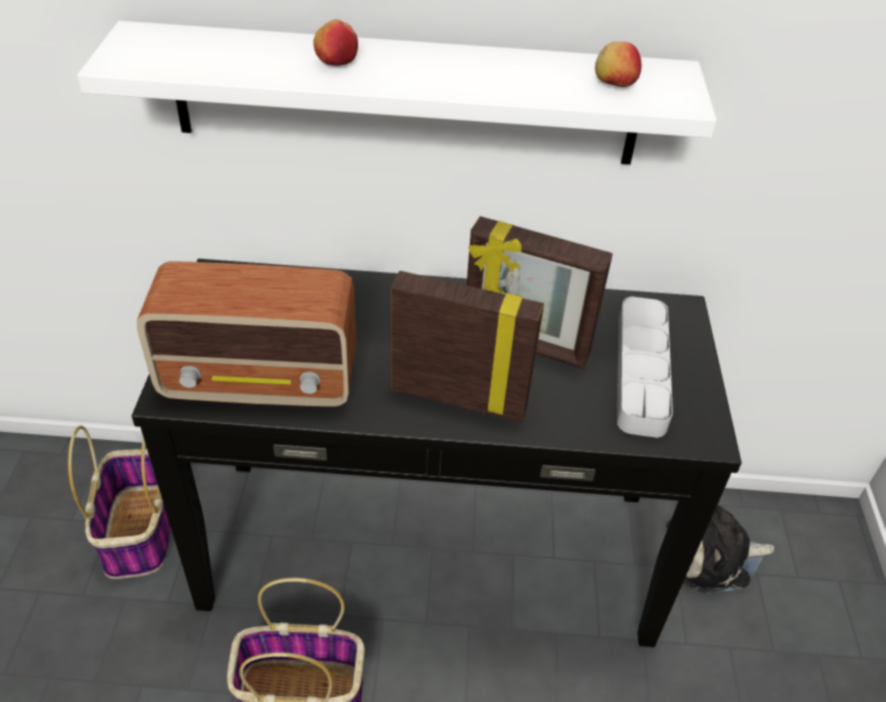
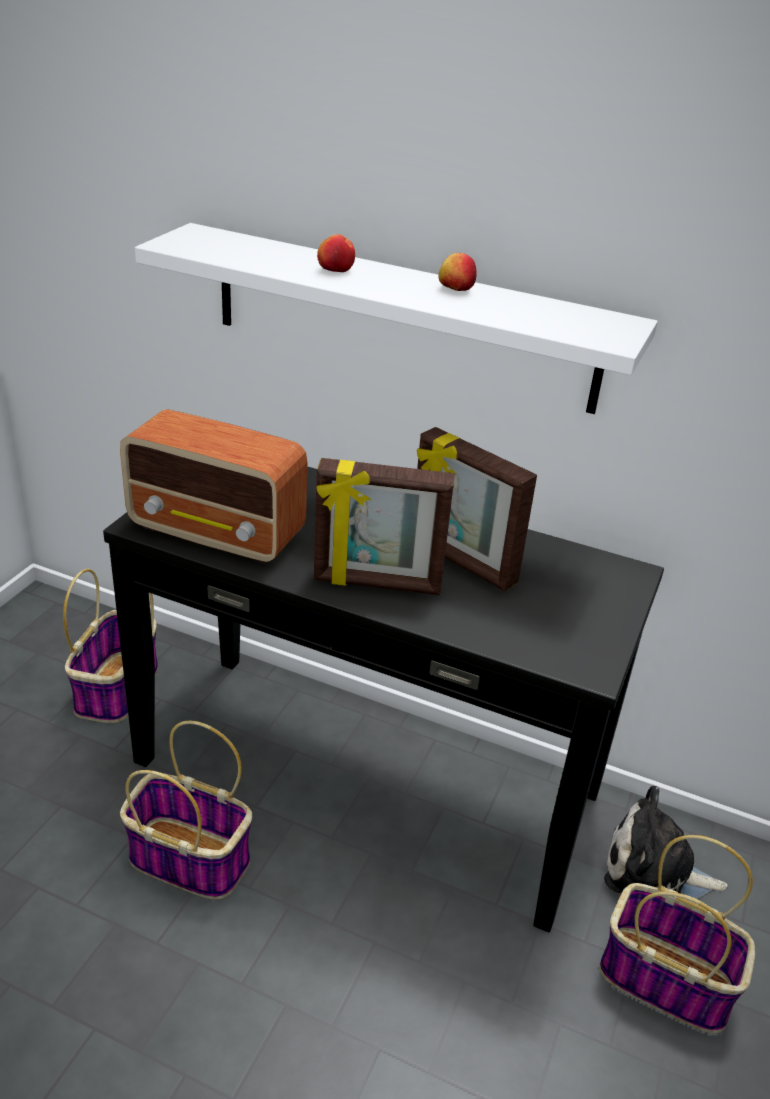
camera: 20 degrees right, 10 degrees down
picture frame [391,271,544,423] -> picture frame turned 150 degrees clockwise [314,458,455,595]
apple [595,42,641,87] -> apple moved to [438,253,477,291]
grey tray [617,297,673,438] -> none
none -> basket [599,835,755,1034]

